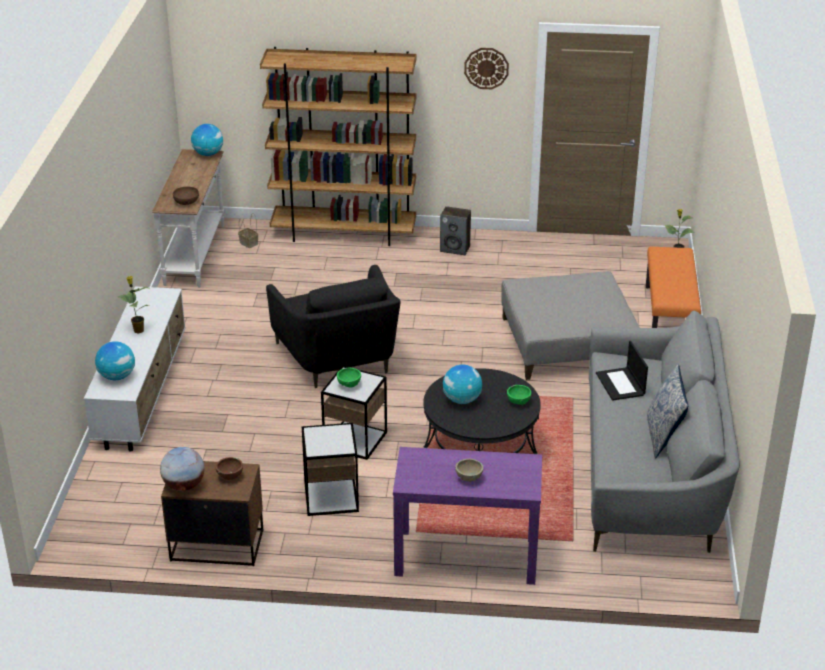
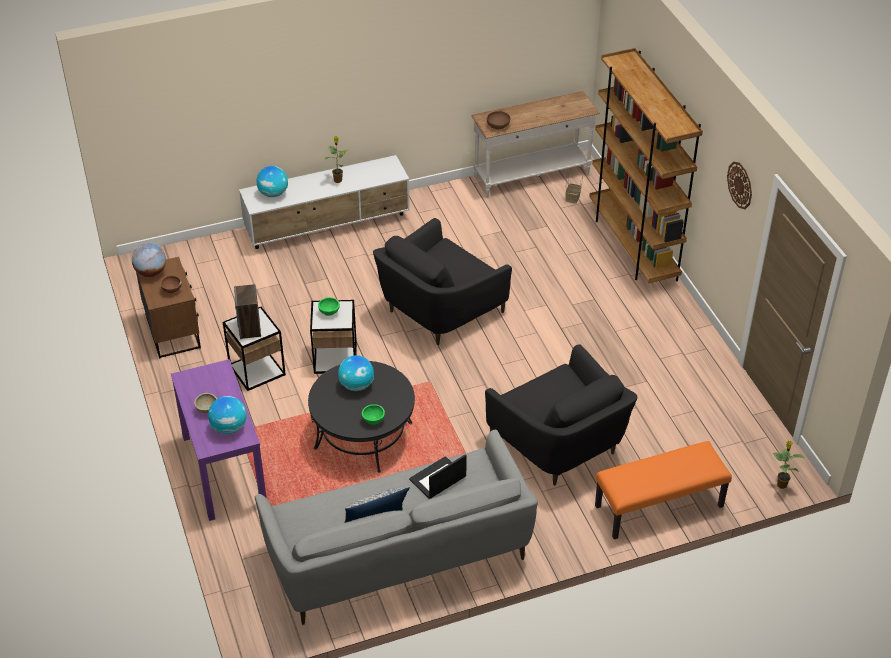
camera: 65 degrees right, 10 degrees up
globe [191,124,223,156] -> globe moved to [208,396,247,434]
speaker [440,206,471,255] -> speaker moved to [234,284,261,339]
grey ottoman [501,271,640,380] -> black armchair [485,344,637,486]

